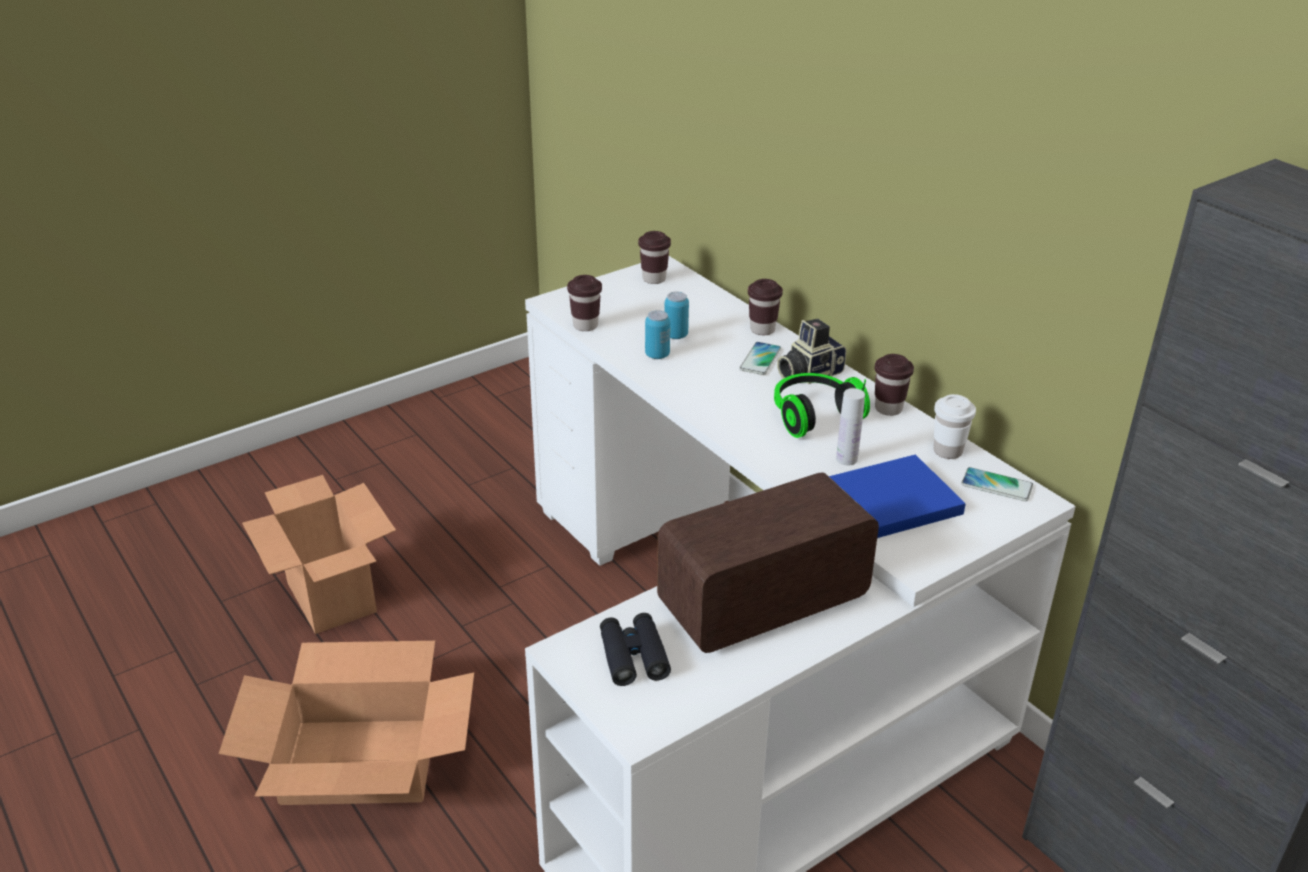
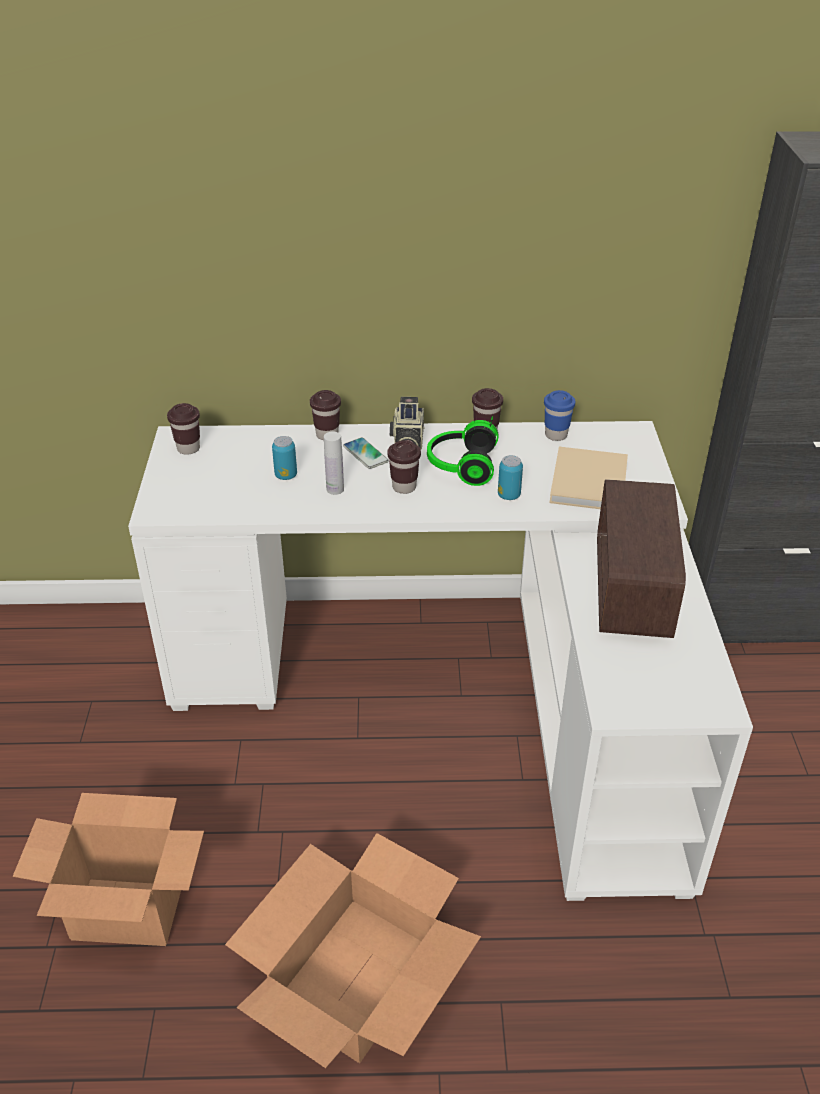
camera: 55 degrees left, 5 degrees up
brown cup [567,275,602,331] -> brown cup moved to [387,440,421,494]
black binoculars [600,613,671,686] -> none
can [645,310,670,359] -> can moved to [498,455,523,500]
blue book [829,454,966,538] -> beige book [549,447,628,509]
white bottle [836,388,865,465] -> white bottle moved to [324,432,344,495]
white cup [934,394,976,459] -> blue cup [544,390,576,441]
phone [961,467,1033,501] -> none

